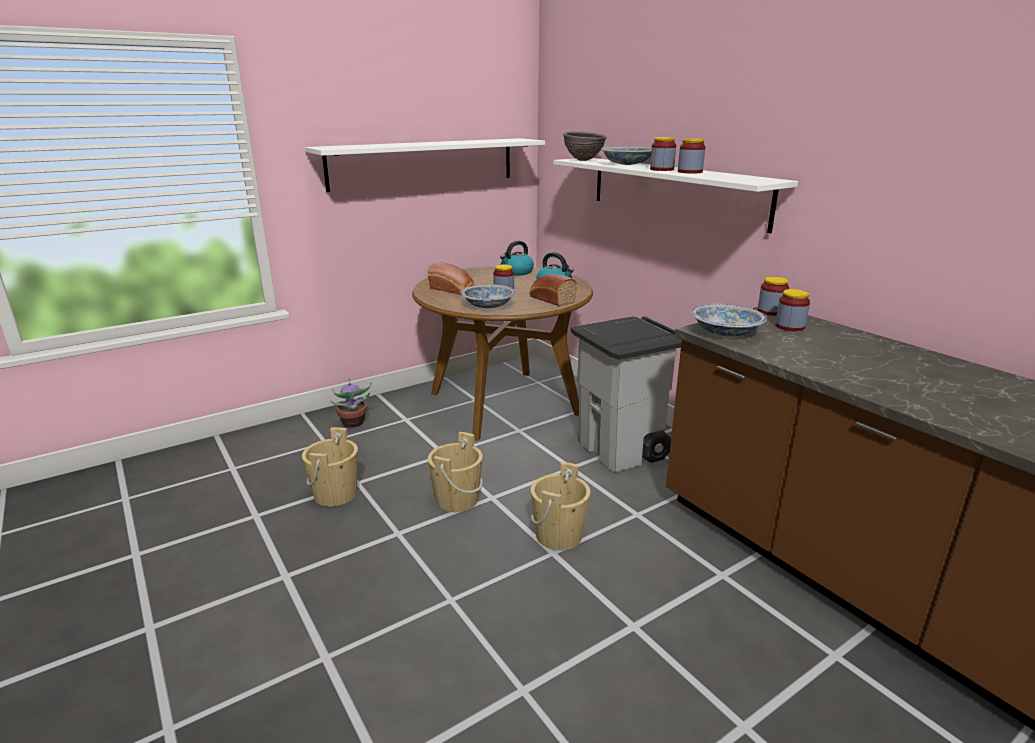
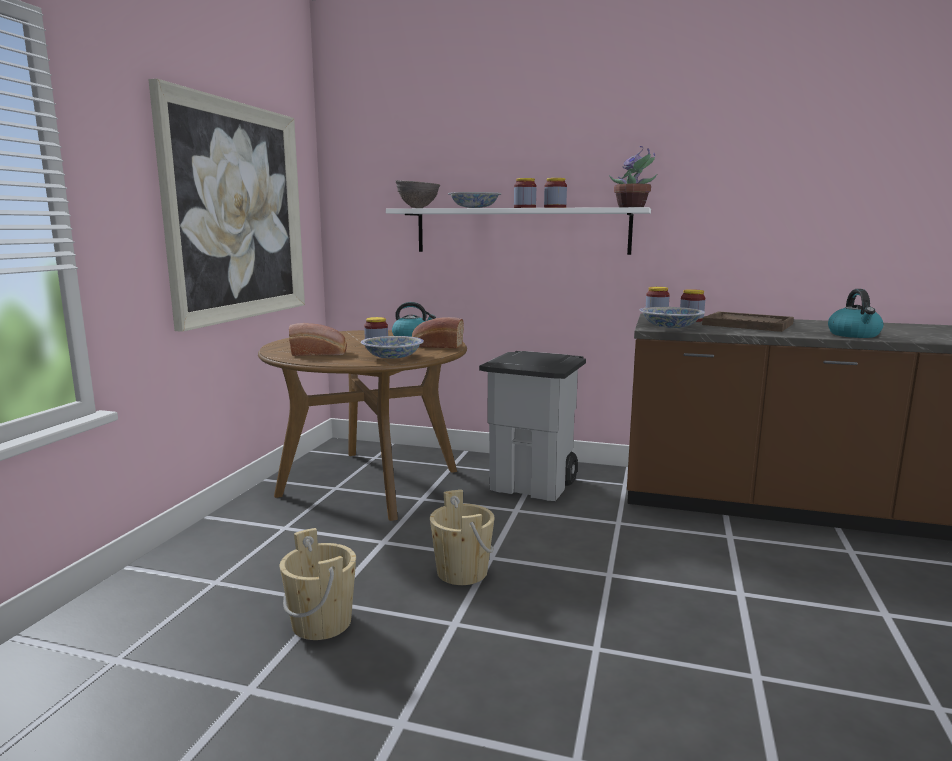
camera: 40 degrees left, 10 degrees down
white shelf [305,138,545,192] -> picture [148,79,305,332]
potted plant [331,379,372,428] -> potted plant moved to [609,146,657,207]
kettle [500,241,534,276] -> kettle moved to [828,289,883,338]
beige bucket [531,462,591,551] -> none
none -> brown tray [702,311,794,332]

